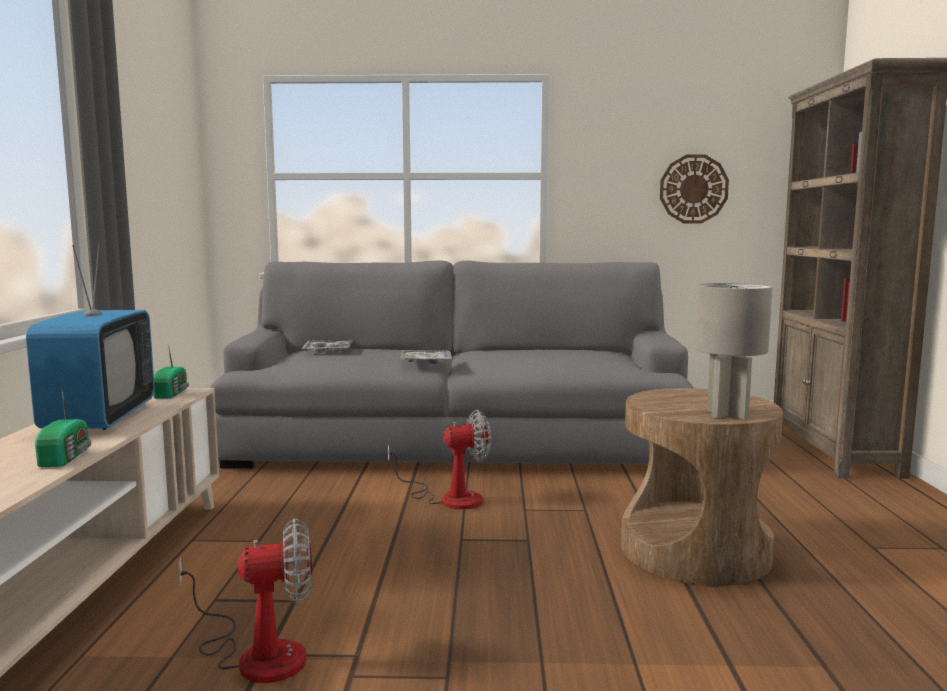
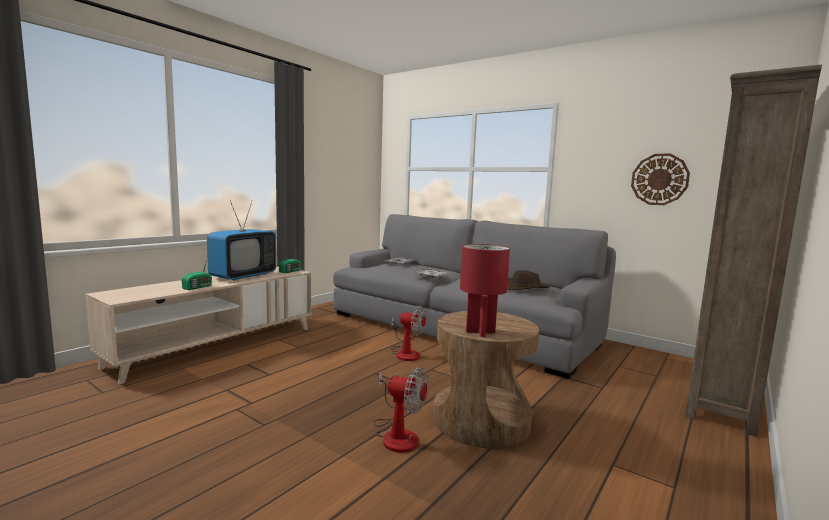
camera: 35 degrees right, 0 degrees up
fan [178,518,312,683] -> fan moved to [374,367,429,453]
grey table lamp [695,283,773,419] -> red table lamp [460,244,510,337]
none -> brown hat [507,270,550,290]

